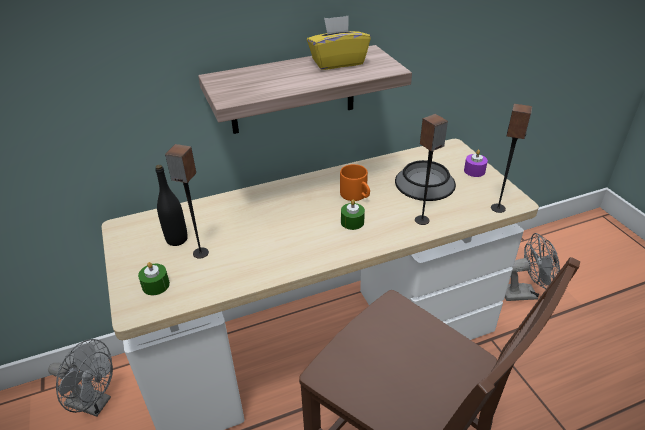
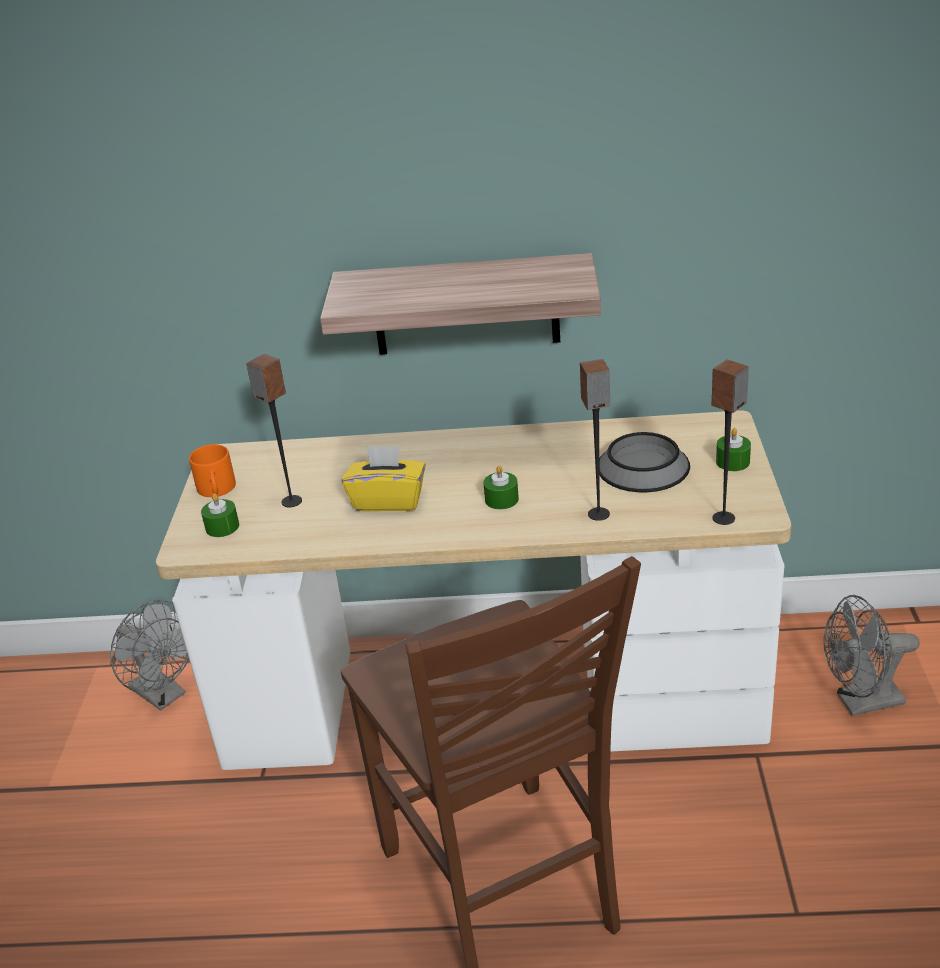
camera: 25 degrees right, 5 degrees down
black bottle [155,165,188,246] -> none
yellow tissue box [307,15,371,70] -> yellow tissue box moved to [342,446,426,511]
orange mug [340,164,370,201] -> orange mug moved to [189,444,236,497]
purple candle [464,149,488,177] -> green candle [716,428,751,471]
grey fan [505,233,560,301] -> grey fan turned 150 degrees clockwise [824,595,920,716]

